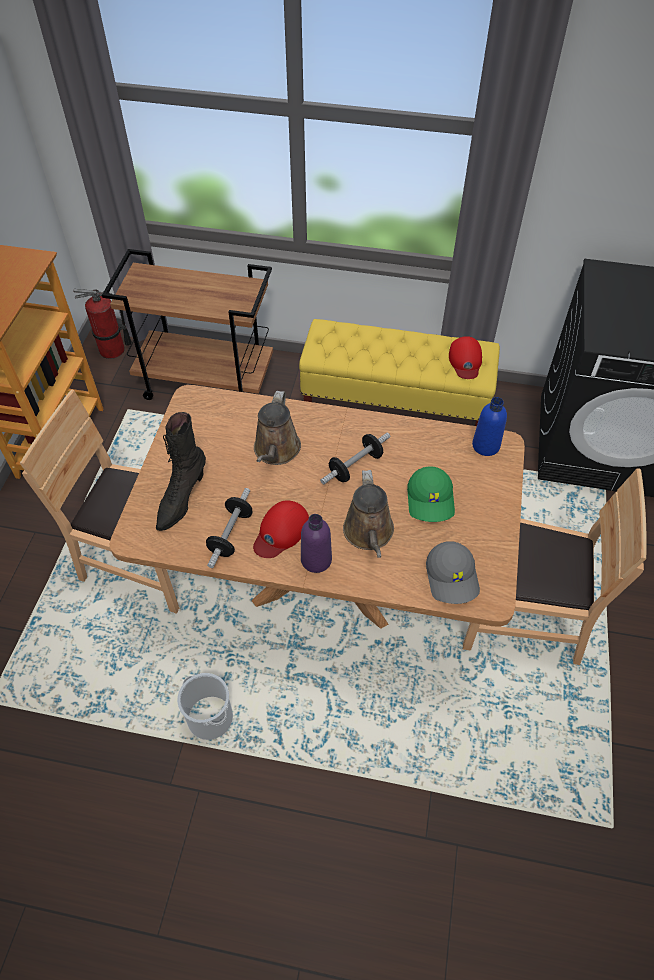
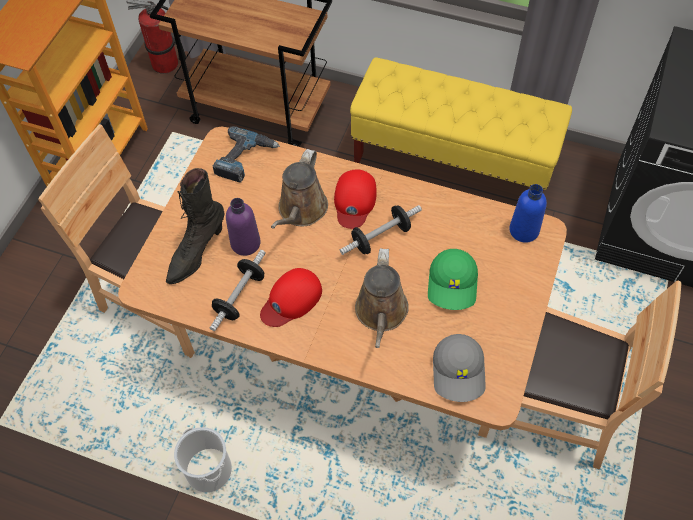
camera: 10 degrees right, 5 degrees up
purple bottle [301,514,332,573] -> purple bottle moved to [226,198,261,256]
red cap [449,336,482,379] -> red cap moved to [334,169,377,229]
none -> power drill [213,126,280,182]

